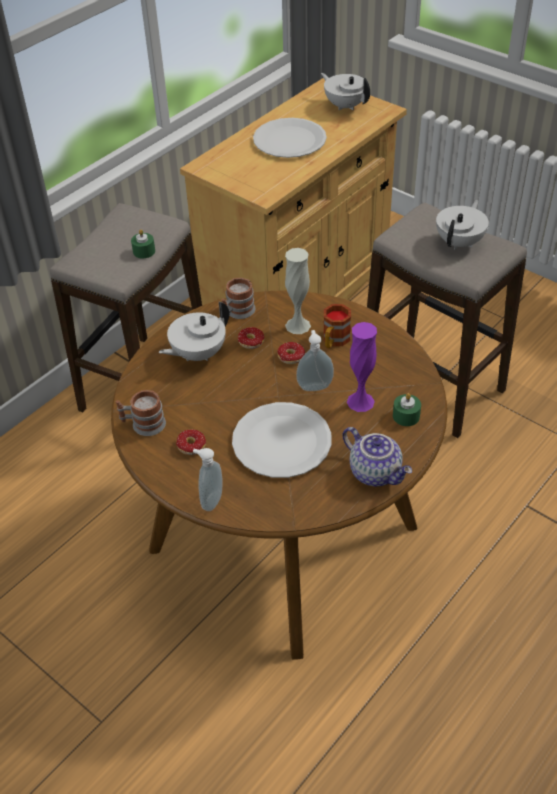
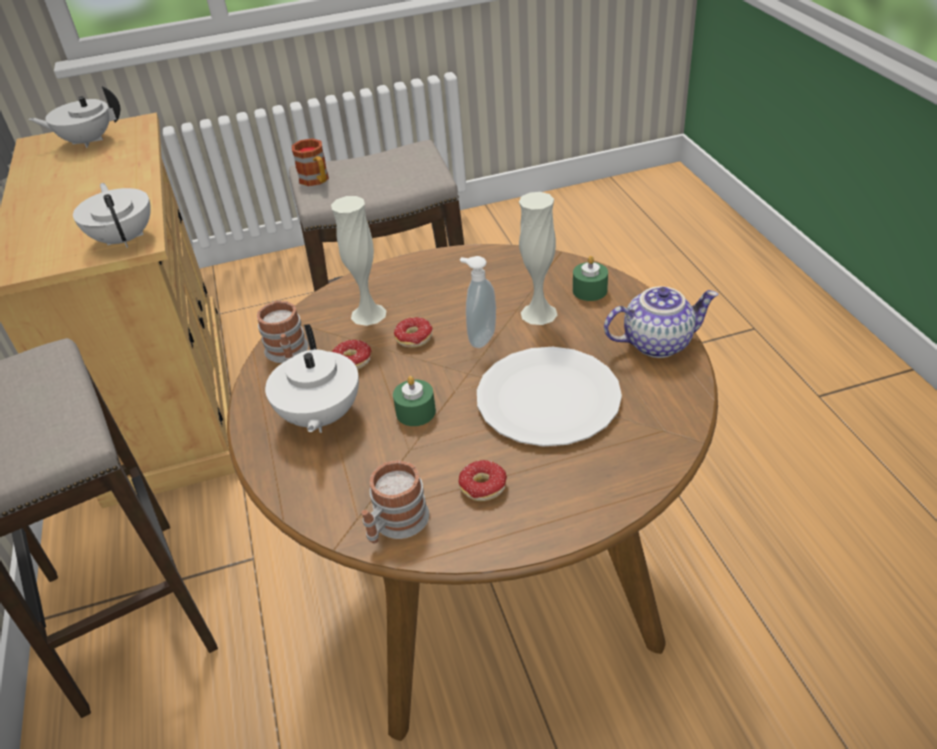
camera: 55 degrees left, 5 degrees down
green candle [131,229,155,258] -> green candle moved to [393,376,436,426]
soap dispenser [193,448,222,511] -> none
white plate [253,118,327,158] -> none
mug [323,304,351,348] -> mug moved to [292,138,329,186]
purple vase [347,322,377,412] -> white vase [519,192,557,325]
white teapot [436,200,489,249] -> white teapot moved to [73,183,151,248]

